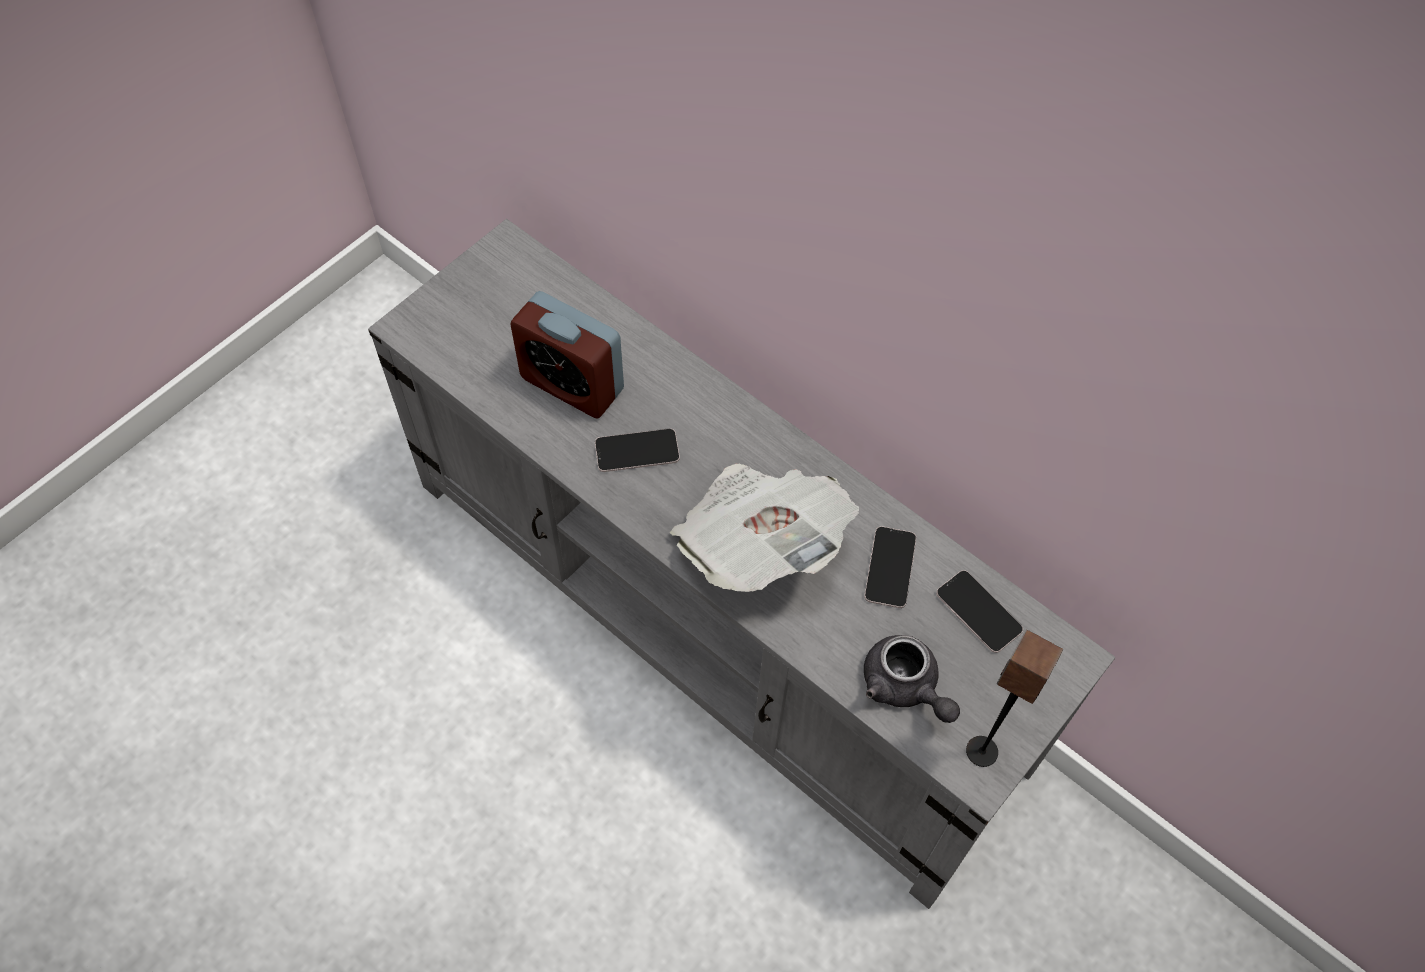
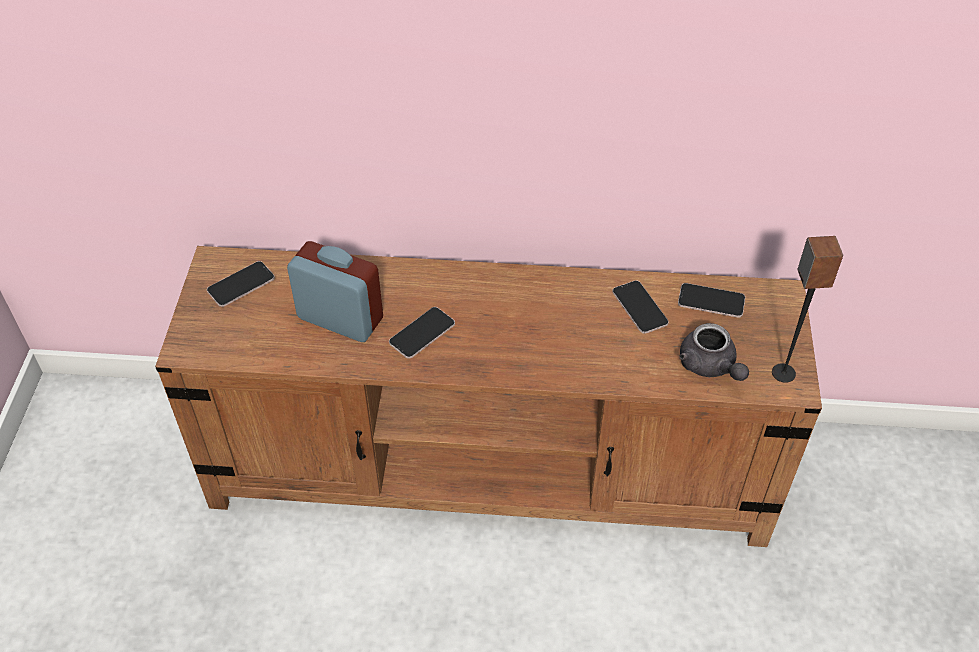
camera: 35 degrees left, 10 degrees down
grey tv stand [368,219,1115,909] -> brown tv stand [155,246,822,547]
alarm clock [510,291,624,419] -> alarm clock turned 150 degrees counterclockwise [287,241,383,342]
newspaper [670,463,859,592] -> none
grey teapot [864,635,960,723] -> grey teapot turned 45 degrees clockwise [679,323,749,381]
none -> phone [207,261,275,307]

